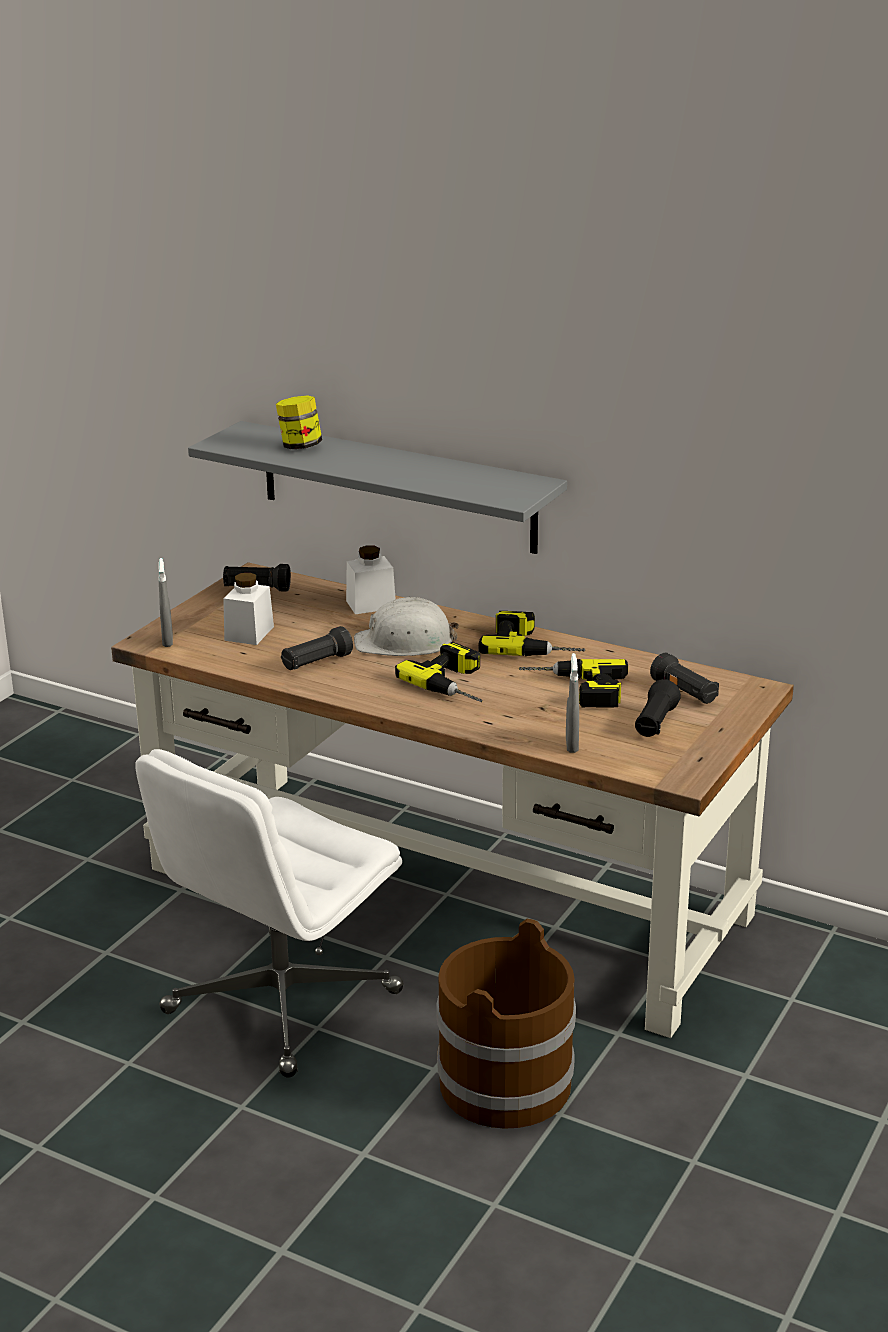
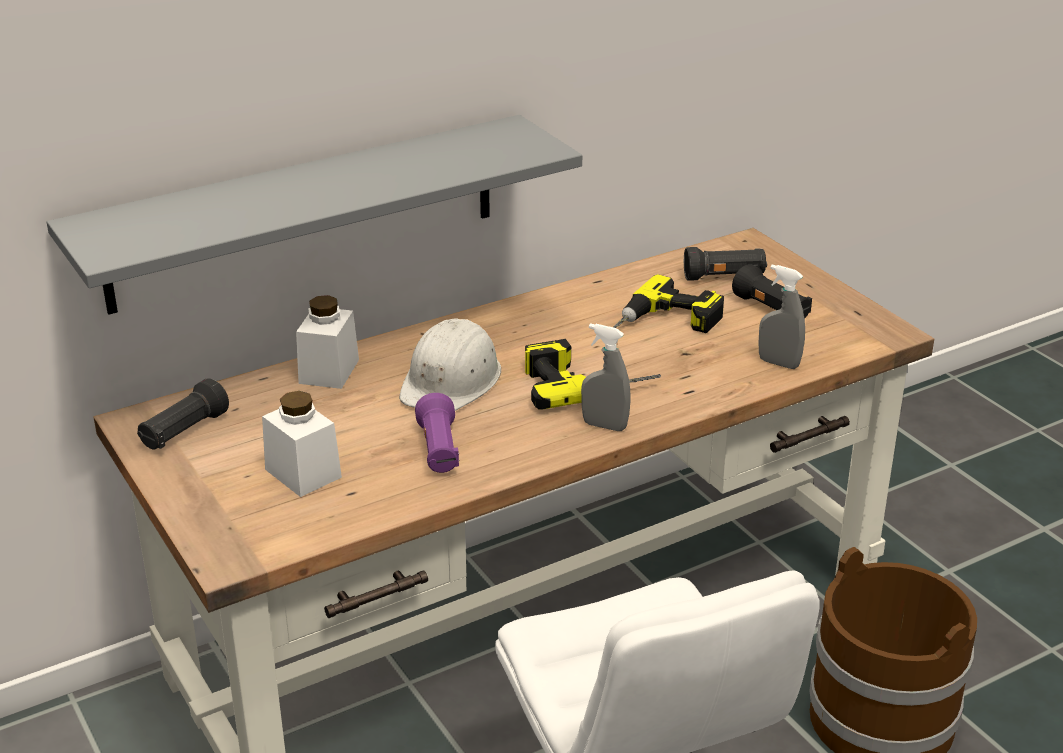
camera: 60 degrees left, 5 degrees up
grey spray bottle [158,558,173,647] -> grey spray bottle moved to [581,323,631,431]
jar [276,395,322,449] -> none
black flashlight [281,626,353,670] -> purple flashlight [415,393,459,473]
power drill [478,611,585,656] -> none

